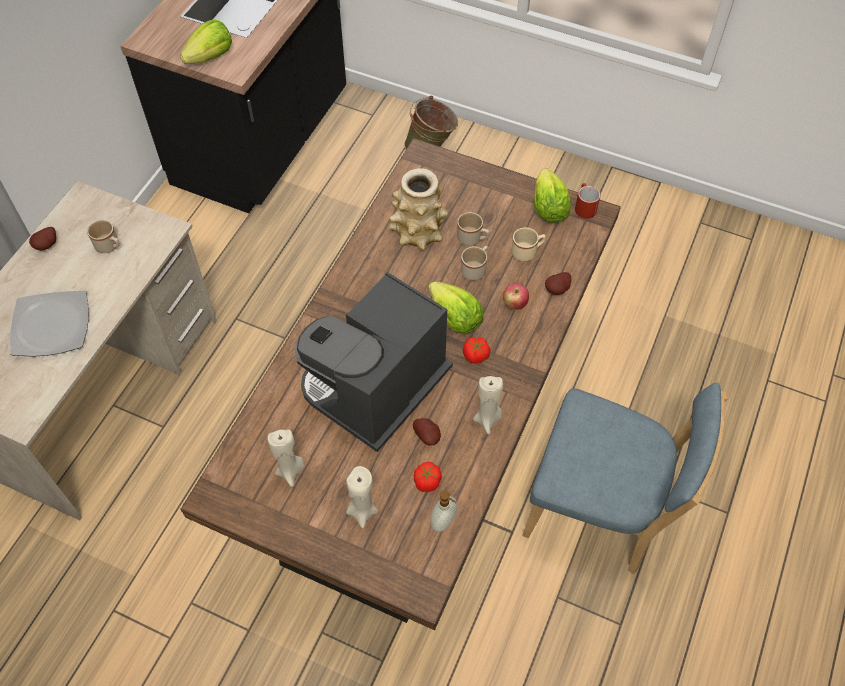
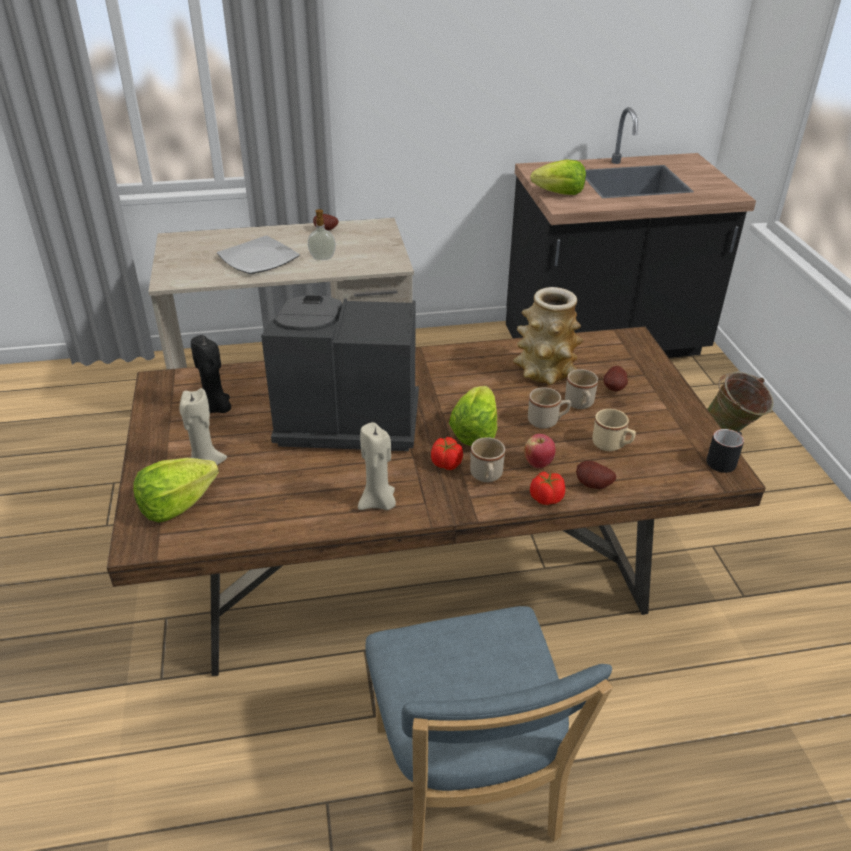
camera: 55 degrees right, 20 degrees down
beige mug [87,220,120,253] -> beige mug moved to [470,437,505,482]
beige candle [268,429,304,487] -> black candle [191,335,231,413]
potato [413,418,441,446] -> potato moved to [604,366,628,391]
tomato [414,462,441,492] -> tomato moved to [530,471,565,505]
soap dispenser [430,490,457,532] -> soap dispenser moved to [308,209,336,260]
lettuce [534,168,571,223] -> lettuce moved to [133,458,219,523]
red mug [575,183,600,219] -> black mug [706,429,744,473]

